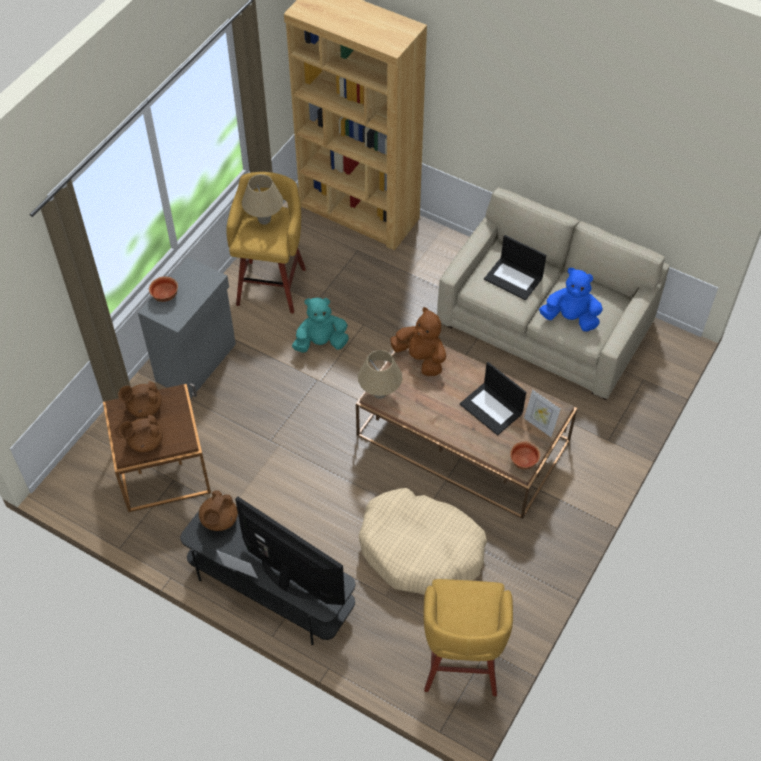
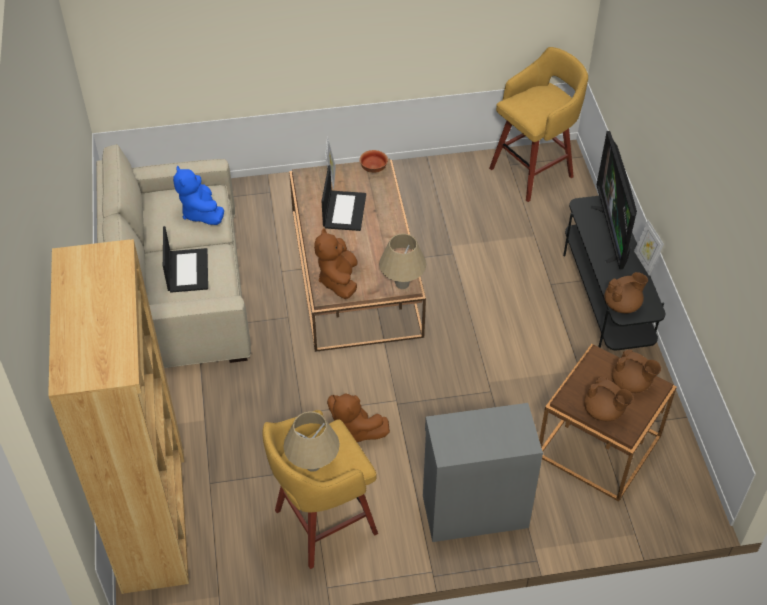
camera: 130 degrees left, 5 degrees down
bowl [149,277,178,302] -> none
turquoise plush toy [292,298,349,353] -> brown plush toy [327,393,390,442]
beige dog bed [358,488,487,595] -> none

